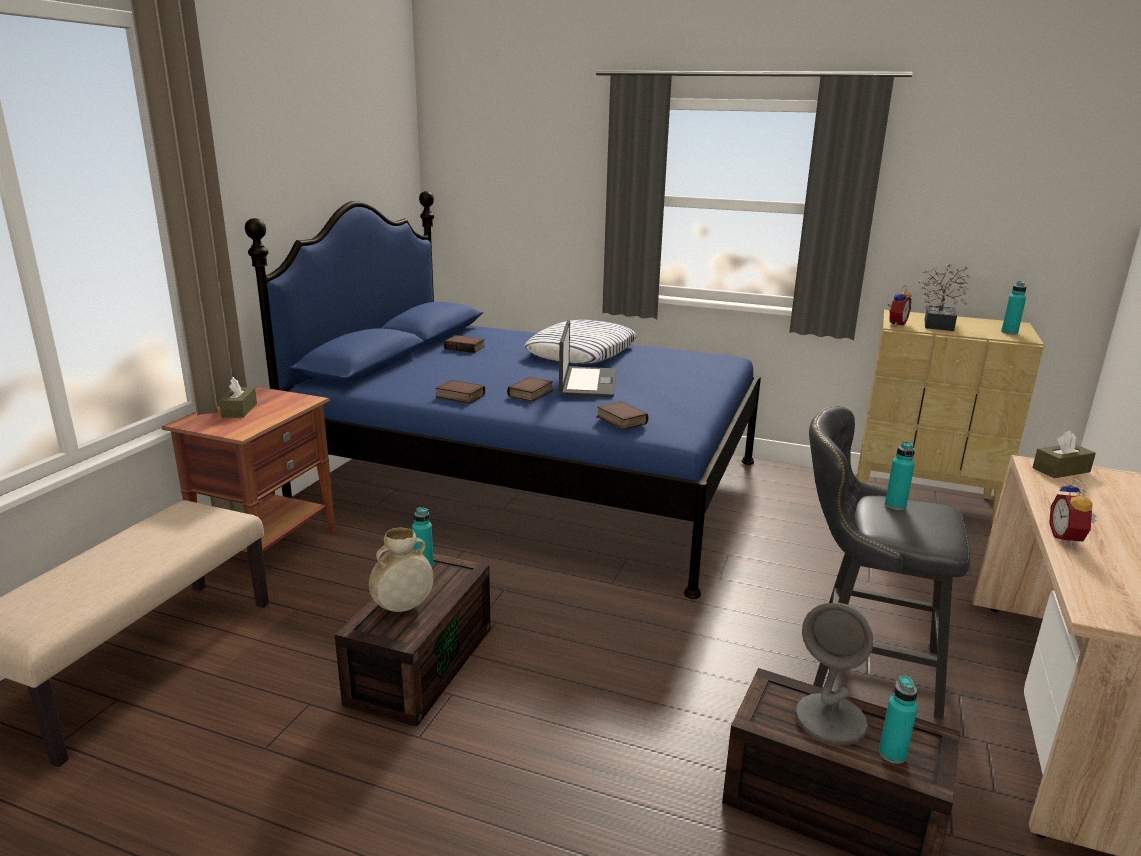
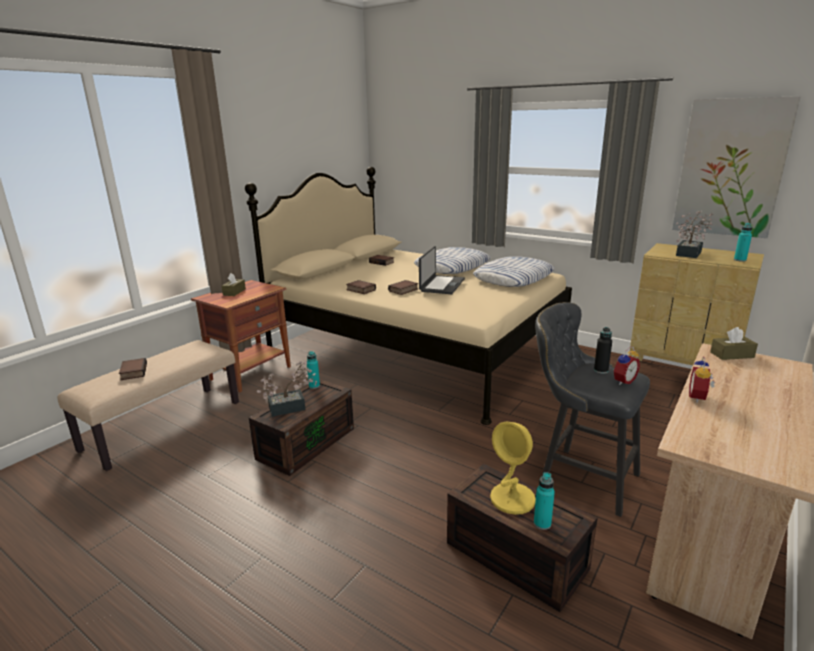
camera: 15 degrees right, 0 degrees up
blue bed [245,191,761,599] -> beige bed [245,167,572,425]
beige vase [369,527,434,612] -> potted plant [257,361,317,417]
book [597,401,648,430] -> book moved to [119,358,147,380]
grey table lamp [795,602,873,746] -> yellow table lamp [490,422,536,515]
turquoise bottle [885,441,915,510] -> black bottle [594,327,612,374]
alarm clock [888,285,912,326] -> alarm clock moved to [613,347,640,385]
none -> pillow [473,256,555,287]
none -> picture [672,96,801,238]

